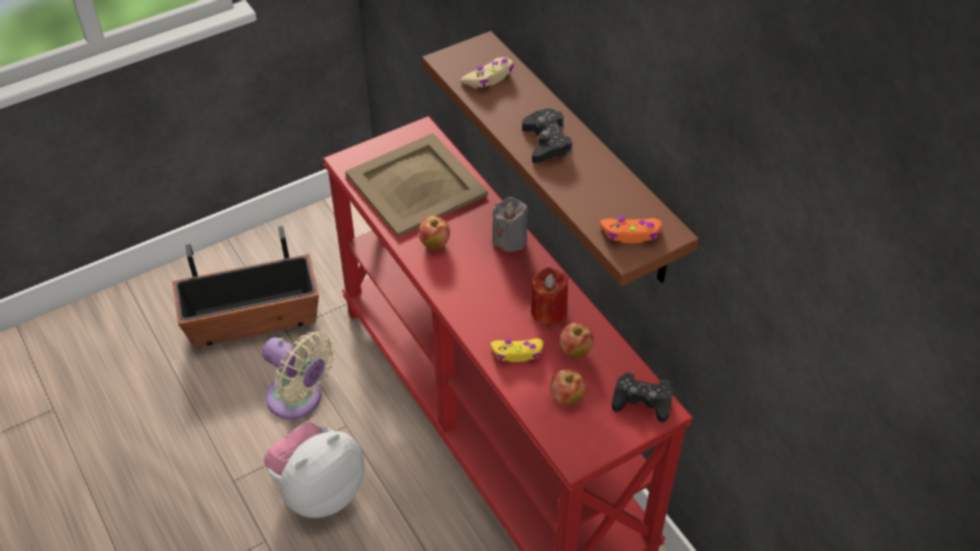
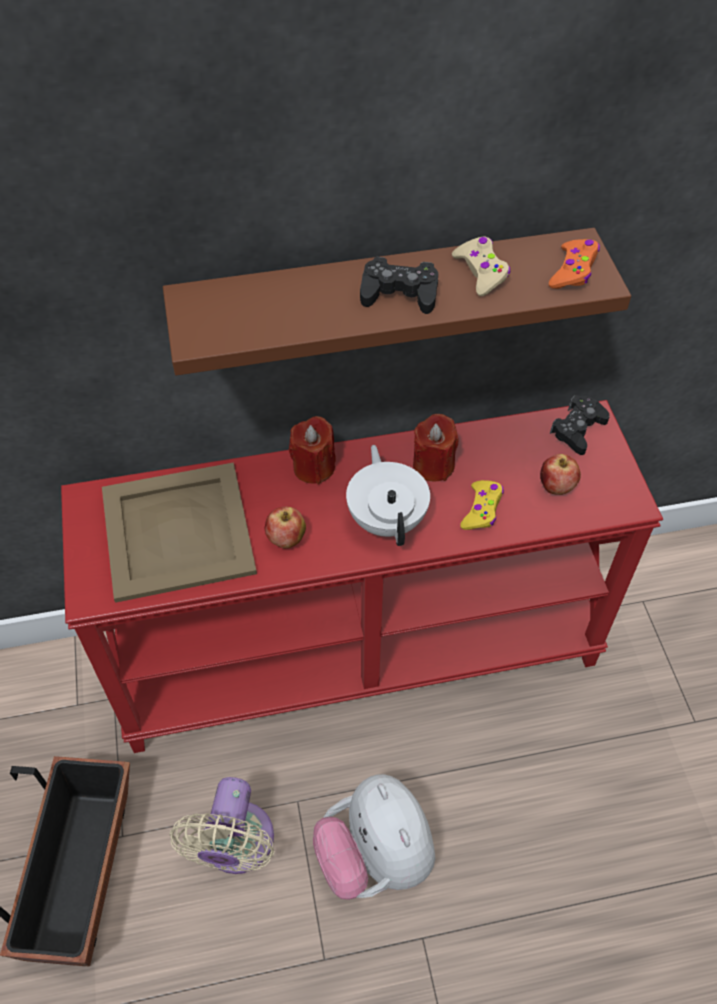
camera: 70 degrees left, 5 degrees up
beige fan [262,331,334,419] -> beige fan turned 135 degrees clockwise [169,777,274,874]
beige game controller [461,57,514,87] -> beige game controller moved to [452,237,510,296]
grey candle [492,197,528,252] -> red candle [289,416,335,485]
apple [560,323,594,359] -> none
none -> white teapot [346,445,430,546]

